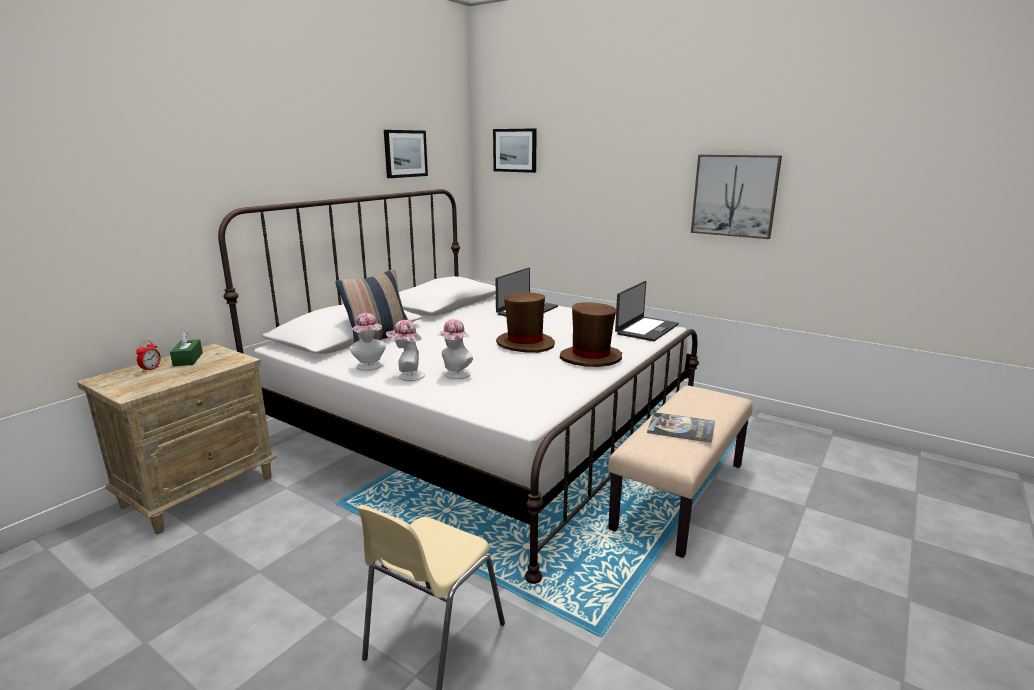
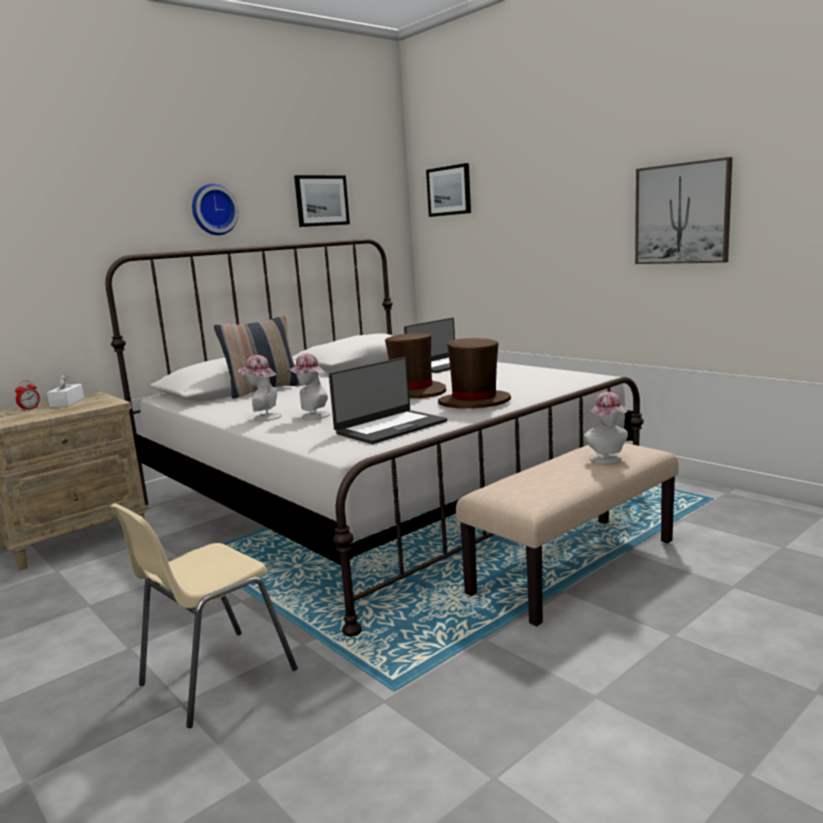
camera: 15 degrees right, 5 degrees down
green tissue box [170,331,203,366] -> white tissue box [47,373,84,407]
hat [349,313,386,371] -> hat moved to [583,392,628,464]
laptop [615,281,679,341] -> laptop moved to [329,357,447,444]
book [647,412,715,443] -> none
none -> wall clock [192,184,239,235]

